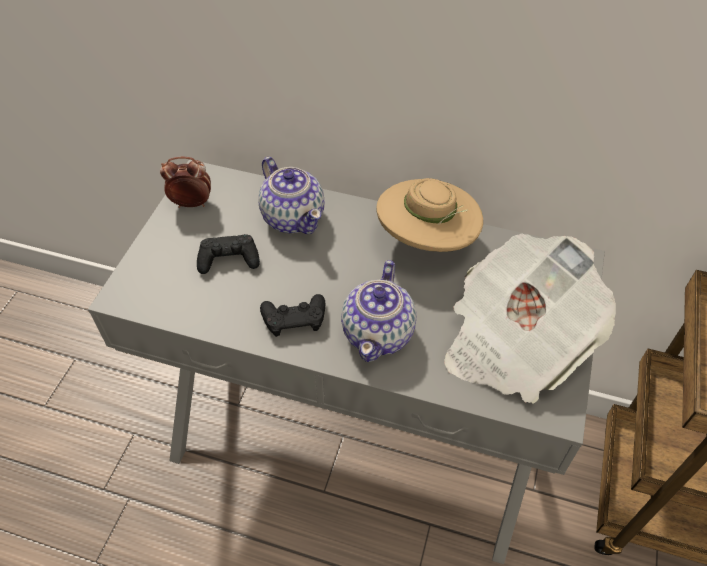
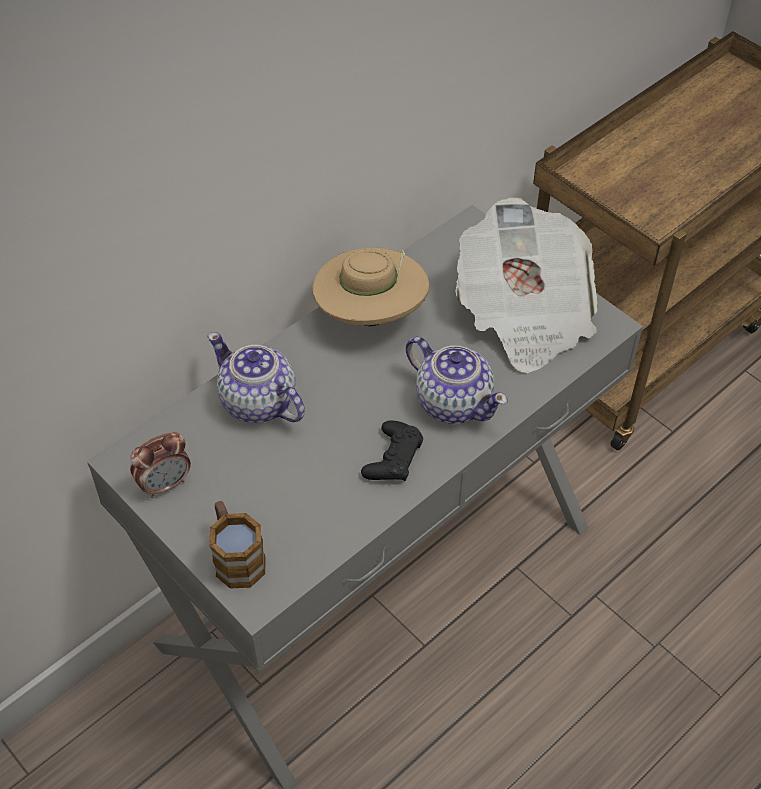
camera: 60 degrees left, 0 degrees up
alarm clock [160,157,211,208] -> alarm clock turned 150 degrees counterclockwise [130,432,191,498]
black game controller [197,234,260,274] -> none
teapot [259,157,324,234] -> teapot turned 135 degrees counterclockwise [207,332,305,423]
none -> mug [209,501,265,589]

